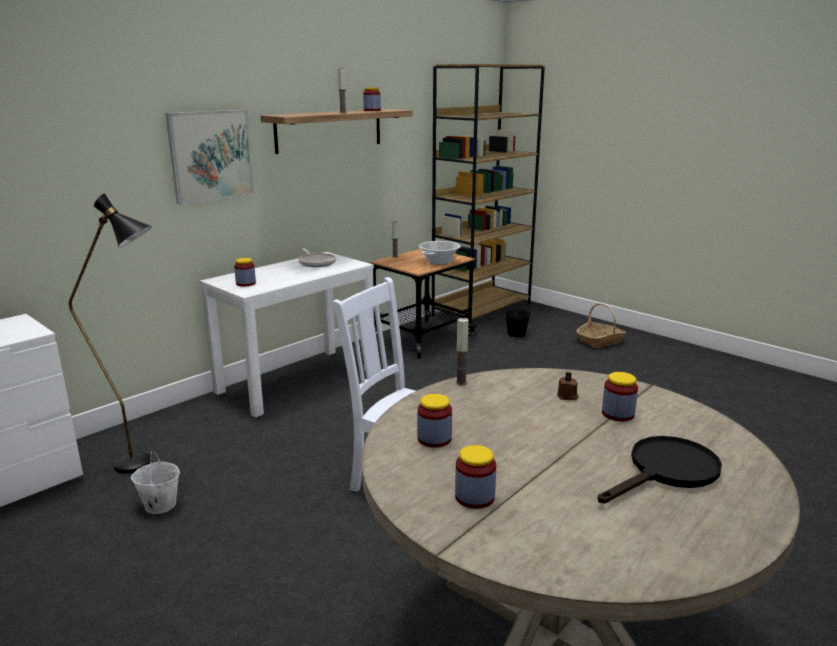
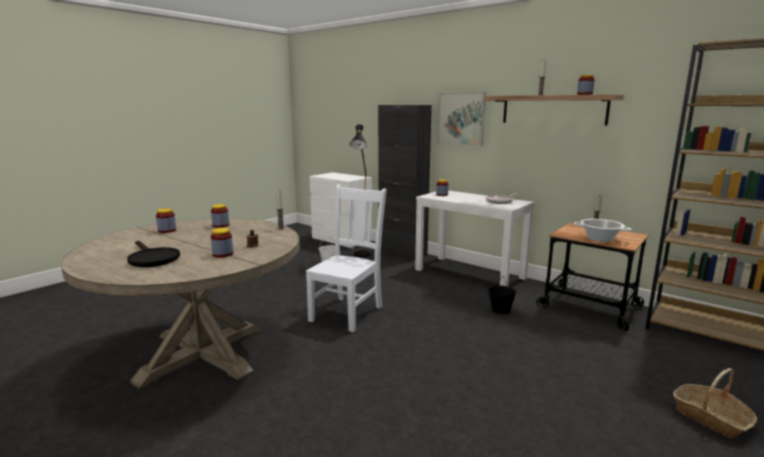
camera: 85 degrees right, 5 degrees down
black bucket [505,298,531,337] -> black bucket moved to [488,276,516,314]
none -> black cabinet [378,105,432,260]

